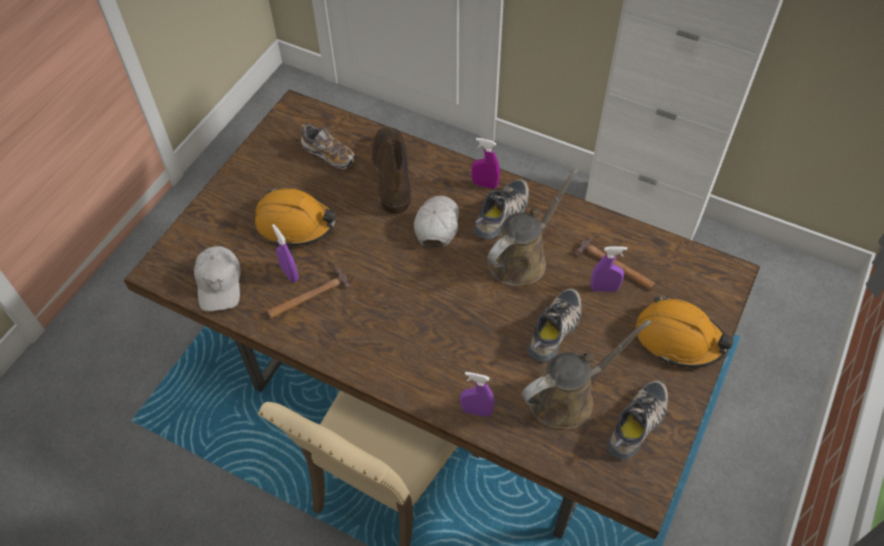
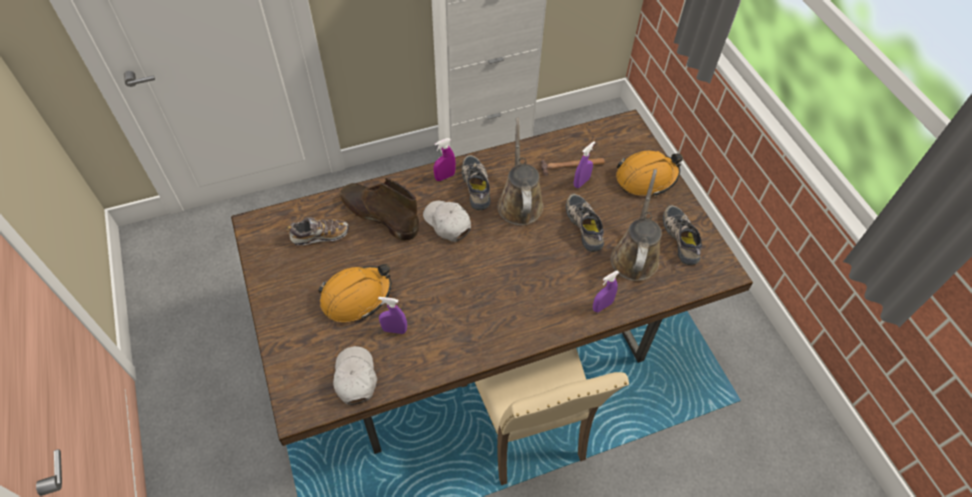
camera: 50 degrees left, 0 degrees up
white cap [194,246,241,311] -> white cap turned 135 degrees counterclockwise [333,346,377,405]
hammer [267,267,350,319] -> none

